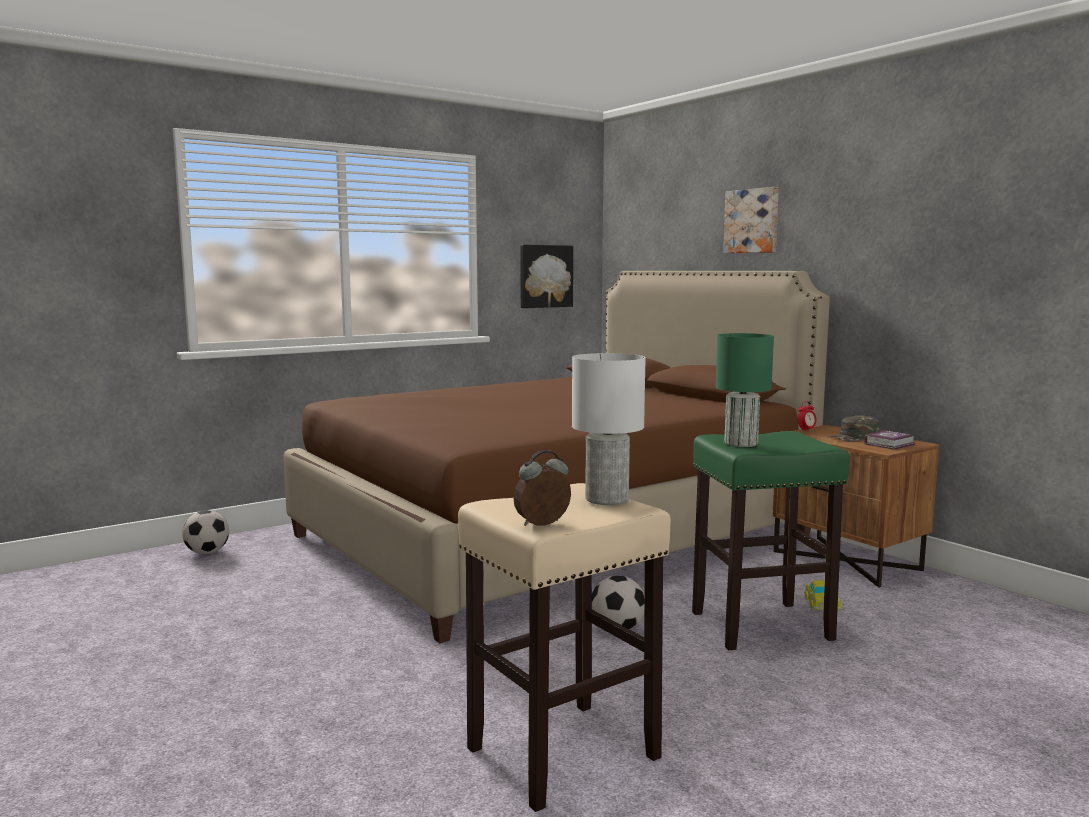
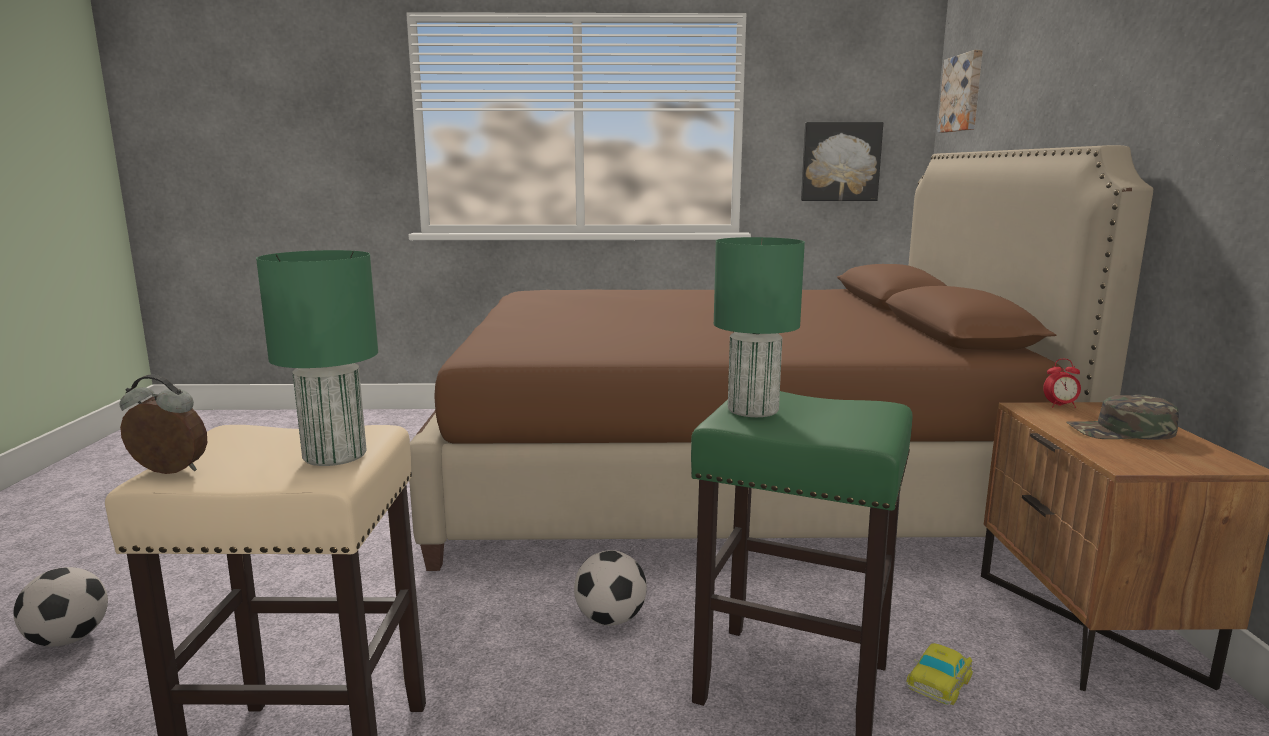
camera: 35 degrees right, 5 degrees up
football [182,510,229,554] -> football moved to [13,567,108,647]
white table lamp [572,353,646,505] -> green table lamp [256,250,378,466]
picture [723,187,779,253] -> picture moved to [937,50,983,133]
book [864,430,915,450] -> none

